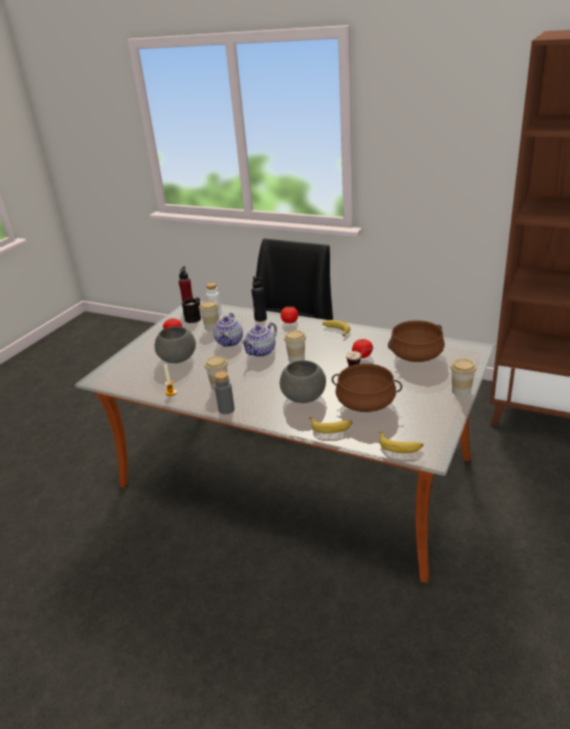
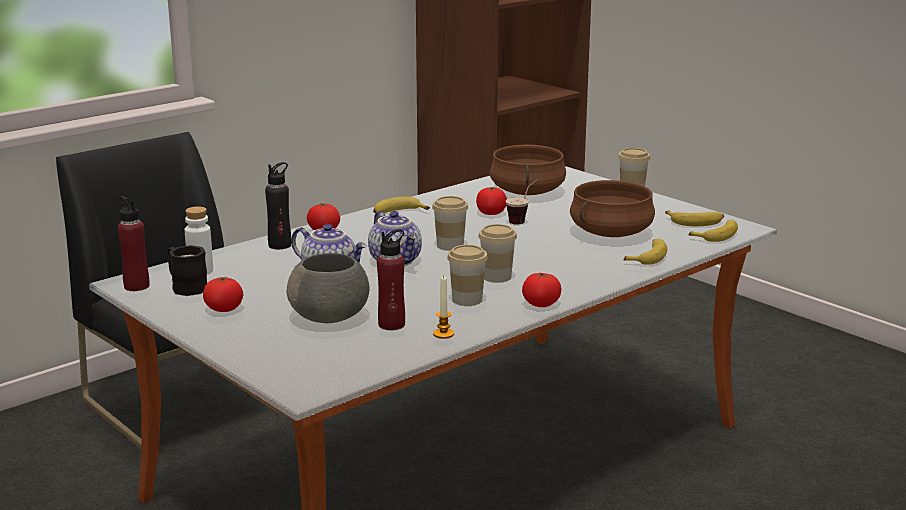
camera: 70 degrees left, 10 degrees down
cup [199,301,219,331] -> cup moved to [478,224,517,283]
grey bottle [215,371,235,414] -> tomato [522,272,561,307]
grey bowl [280,360,326,403] -> none
none -> red bottle [377,229,405,330]
none -> banana [665,210,724,226]

